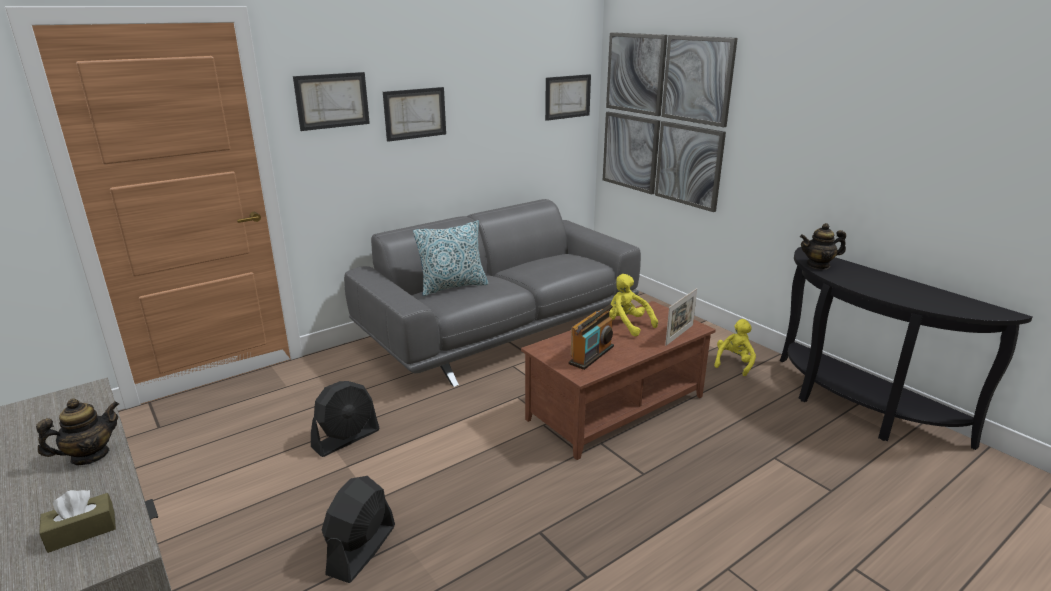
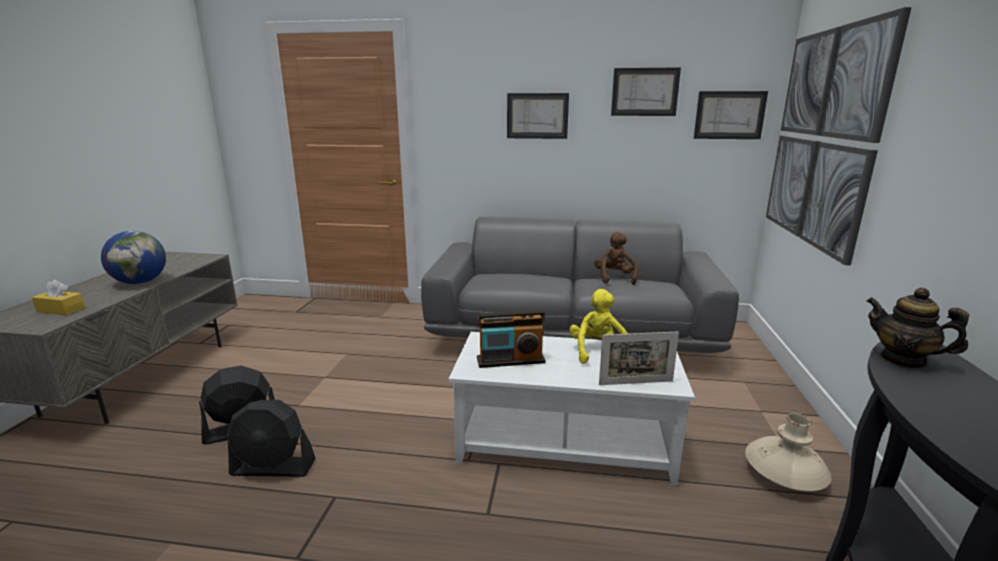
camera: 45 degrees right, 5 degrees down
teapot [36,398,119,465] -> globe [101,231,166,284]
brown tissue box [39,490,116,553] -> yellow tissue box [32,280,85,315]
picture [293,72,370,131] -> picture moved to [611,67,681,116]
black fan [311,381,380,457] -> black fan moved to [227,400,316,477]
pillow [413,220,488,296] -> none
brown coffee table [521,301,716,460] -> white coffee table [449,332,695,486]
yellow plush toy [714,319,756,376] -> beige vase [745,413,832,491]
none -> brown plush toy [594,232,638,285]

